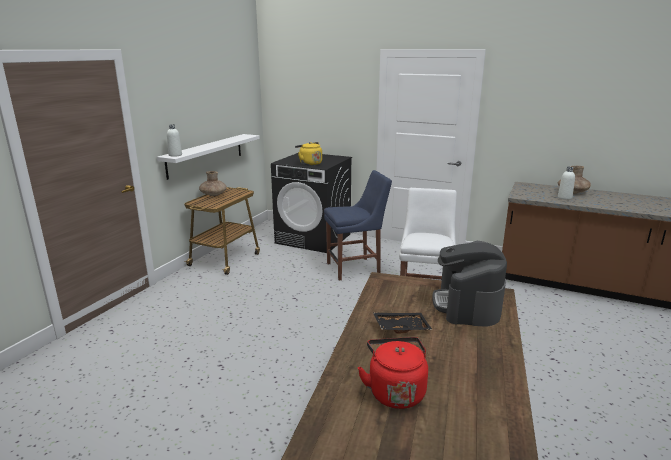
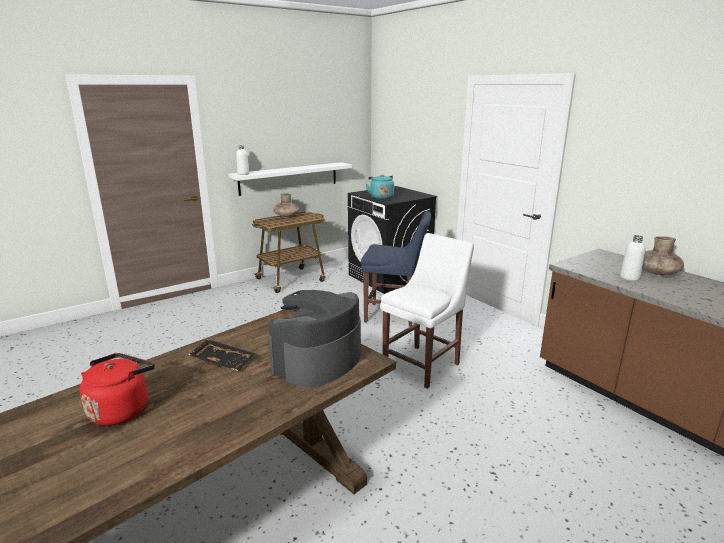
camera: 30 degrees right, 0 degrees up
yellow kettle [295,142,322,166] -> turquoise kettle [366,174,394,199]

